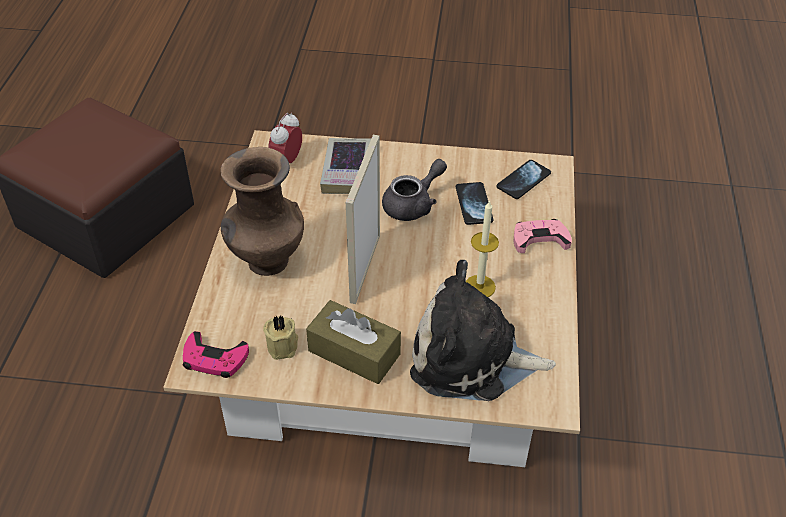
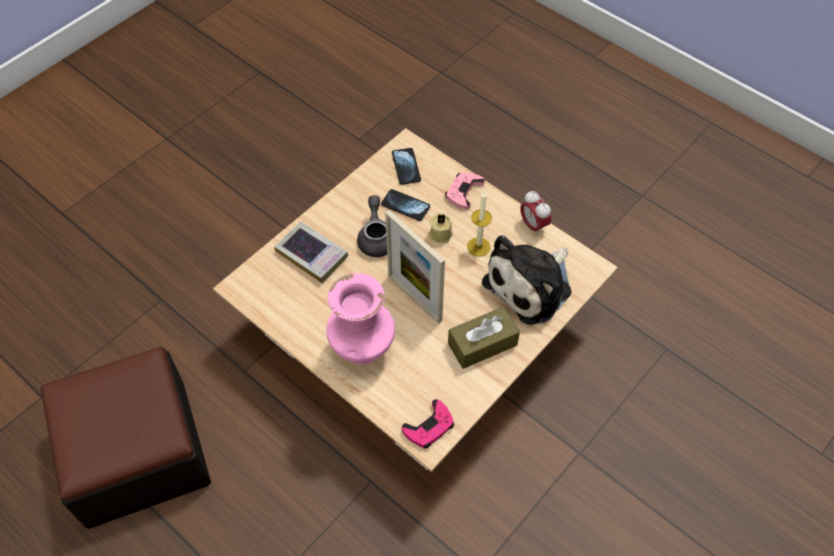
camera: 55 degrees left, 10 degrees up
brown vase [220,147,304,276] -> pink vase [327,273,395,365]
beige candle [263,315,298,360] -> beige candle moved to [429,214,453,243]
alarm clock [268,113,302,163] -> alarm clock moved to [520,191,551,236]

